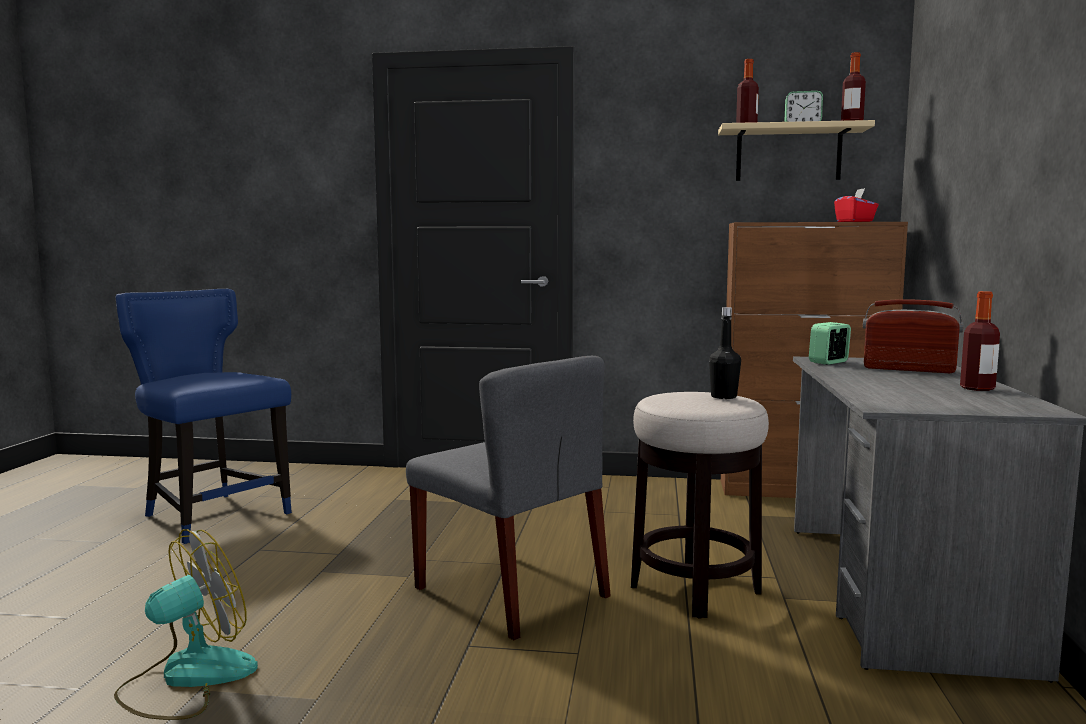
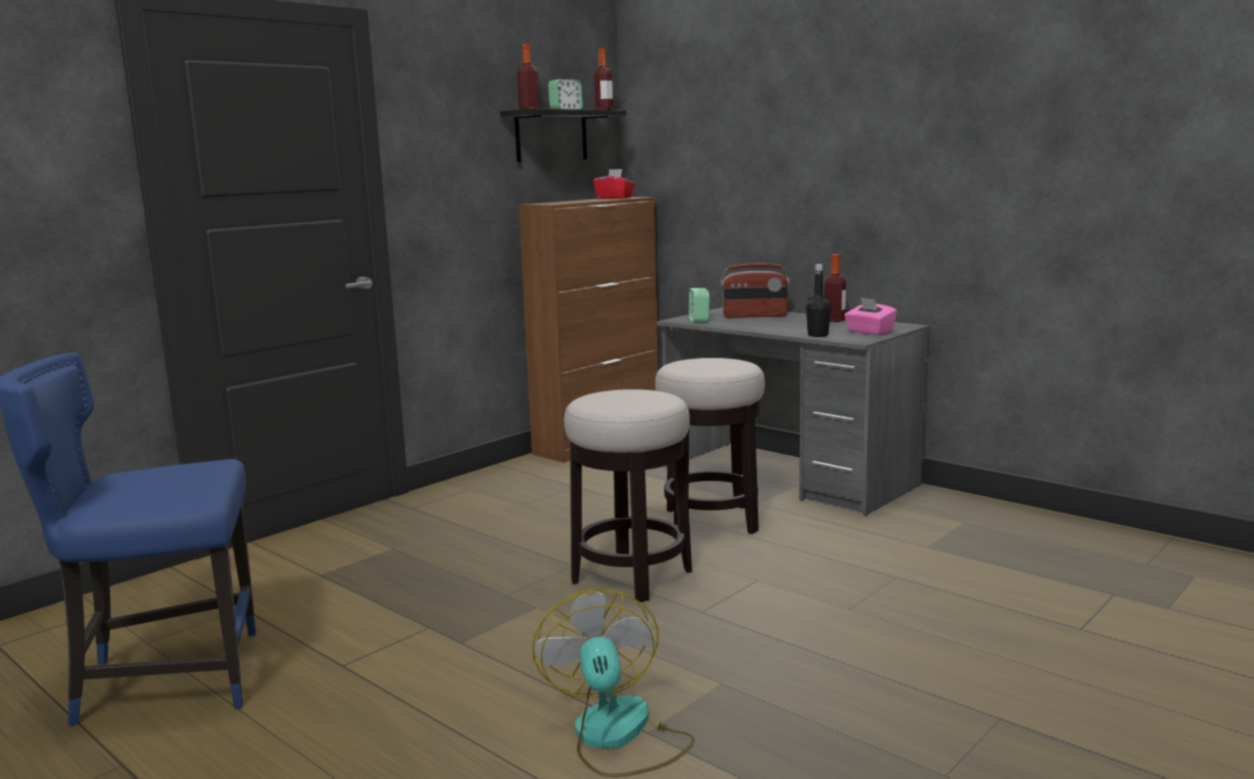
camera: 55 degrees left, 5 degrees up
grey chair [406,356,611,640] -> stool [564,389,692,602]
black bottle [709,307,741,399] -> black bottle moved to [806,264,831,337]
beige shelf [718,120,875,181] -> black shelf [500,109,626,162]
radio [863,299,963,373] -> radio turned 150 degrees counterclockwise [721,263,790,318]
none -> pink tissue box [844,297,897,335]

